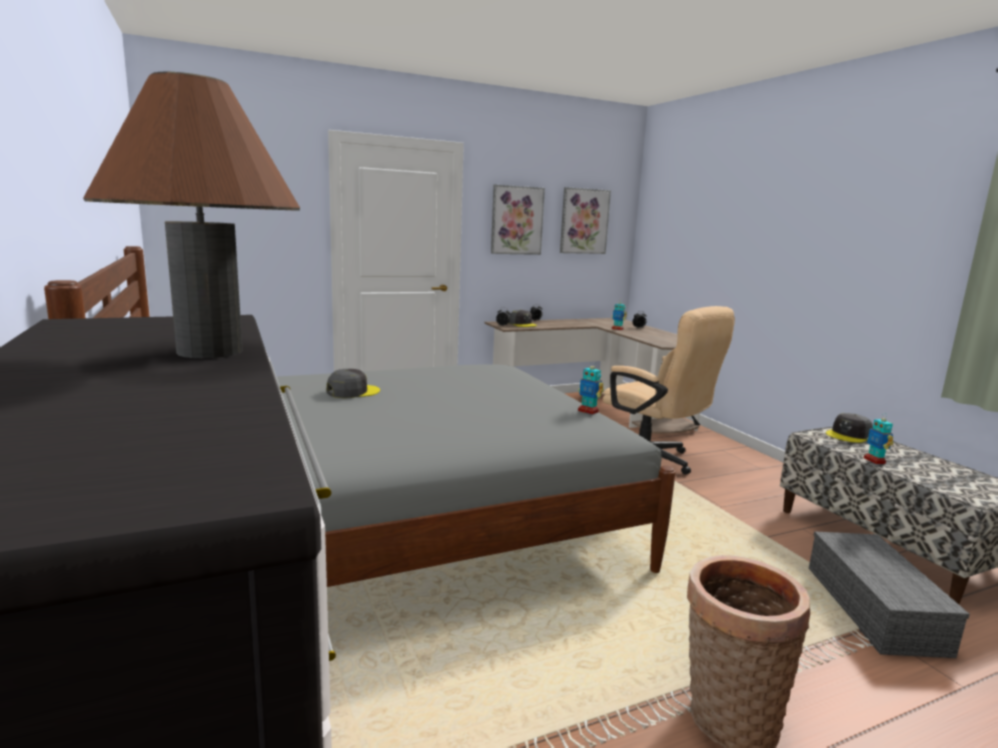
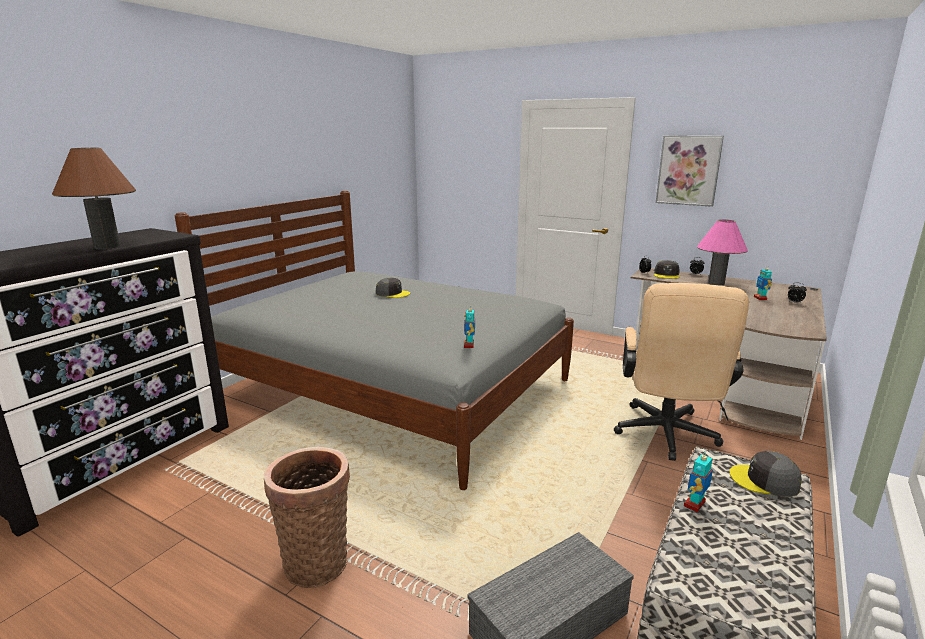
camera: 55 degrees right, 5 degrees up
picture [560,187,611,254] -> none
none -> pink table lamp [697,219,748,286]

